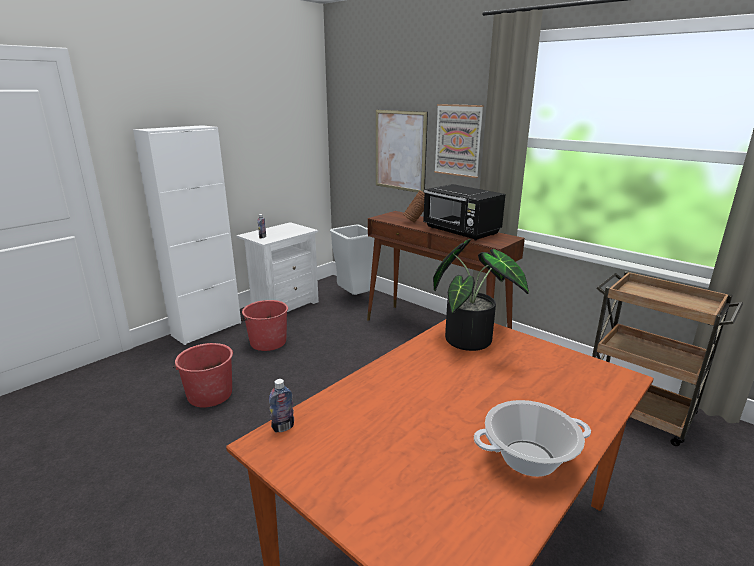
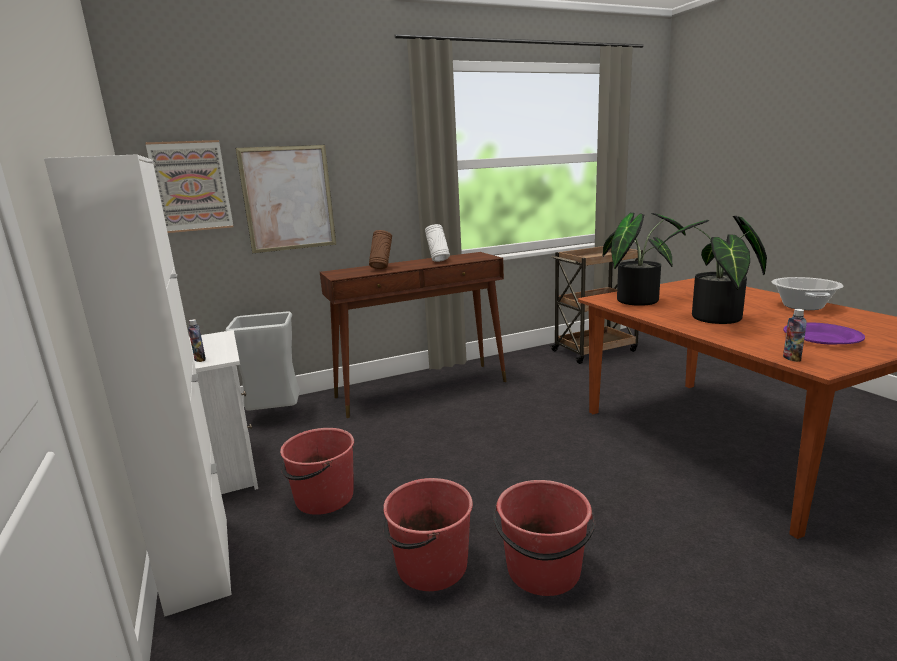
camera: 65 degrees left, 5 degrees down
black microwave [423,184,505,240] -> white vase [425,224,450,262]
picture [434,104,484,178] -> picture moved to [145,140,233,233]
none -> red bucket [493,480,595,596]
none -> potted plant [658,216,767,324]
none -> purple plate [783,322,865,345]

